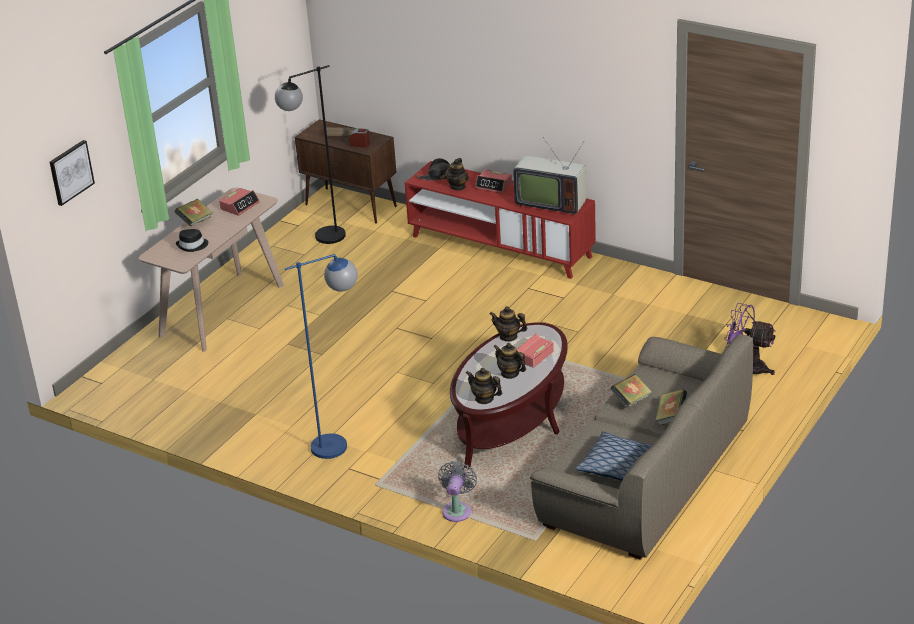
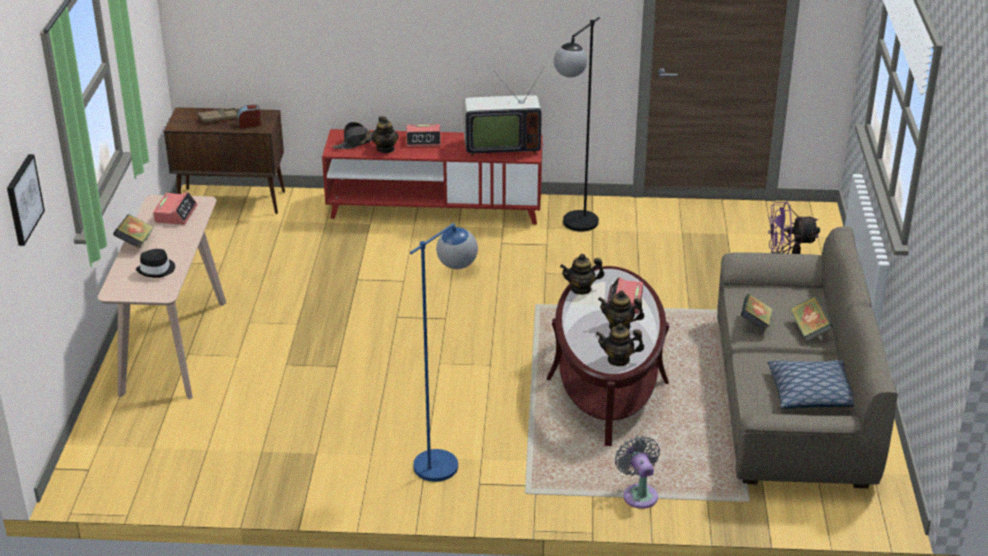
camera: 30 degrees left, 0 degrees up
black floor lamp [275,65,346,244] -> black floor lamp moved to [554,17,600,232]

